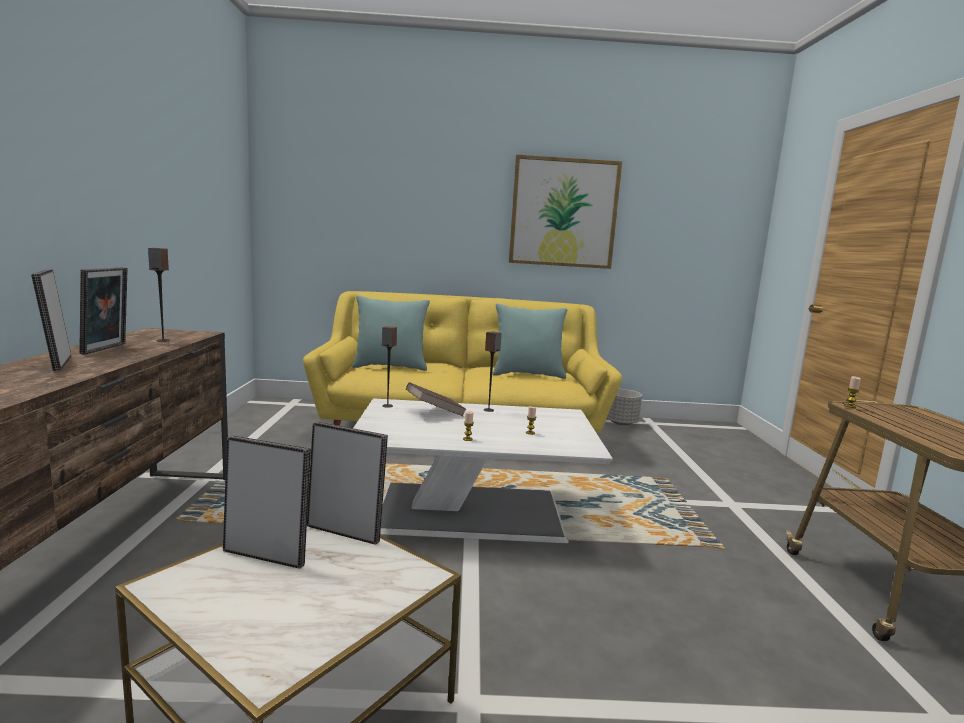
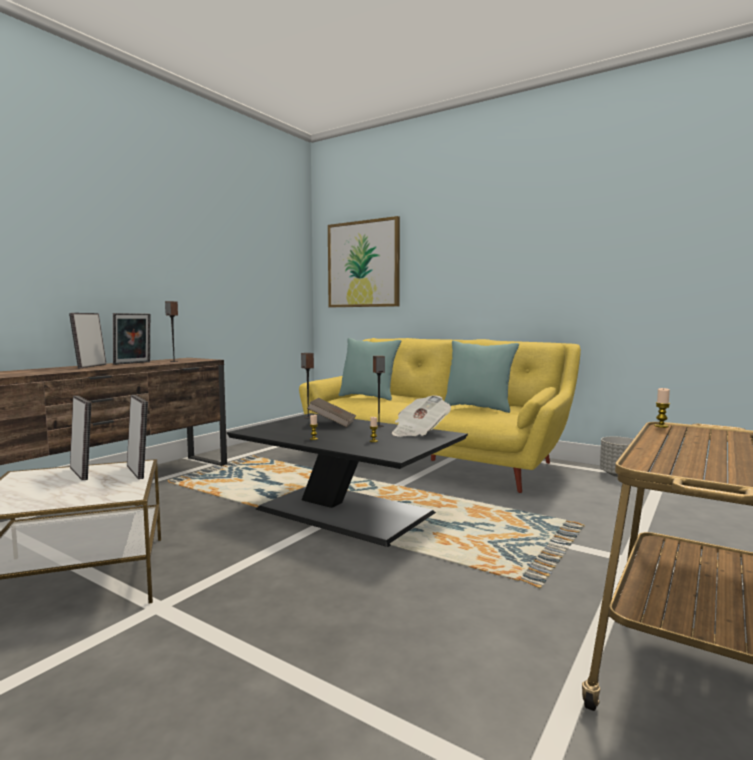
camera: 35 degrees right, 5 degrees down
white coffee table [354,398,613,543] -> black coffee table [227,413,468,547]
picture [509,155,622,269] -> picture moved to [328,216,400,307]
none -> newspaper [392,395,451,437]

